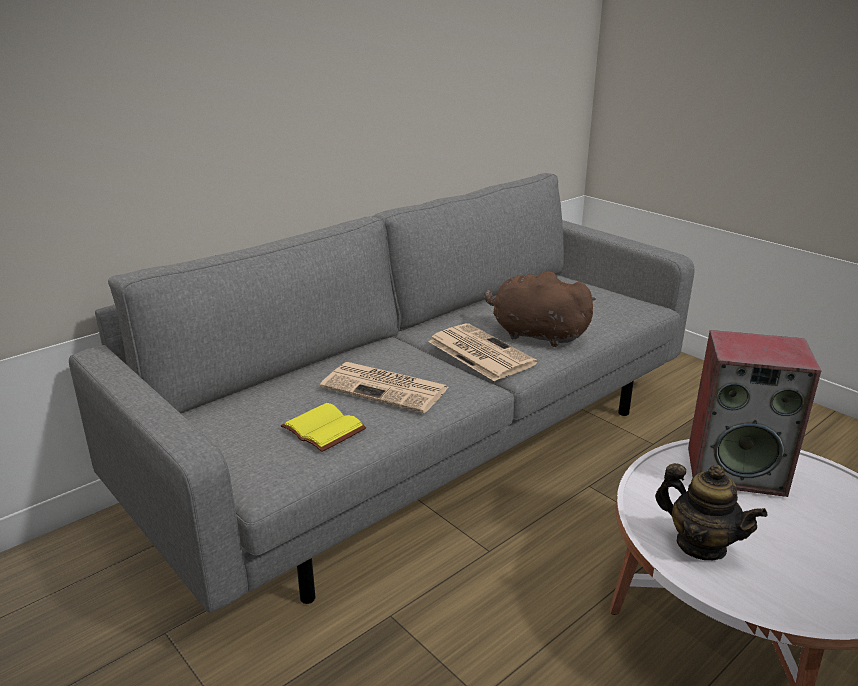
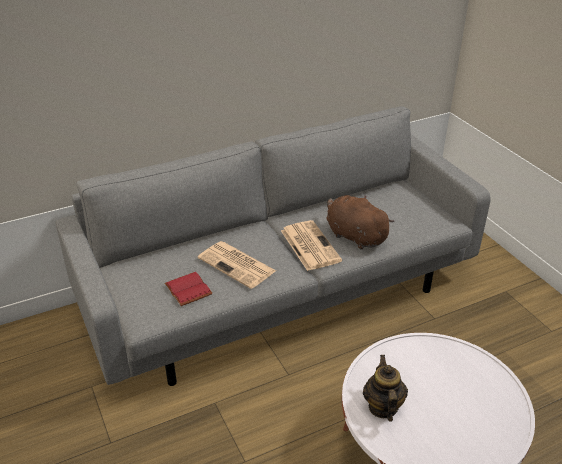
camera: 15 degrees right, 10 degrees up
yellow book [281,403,366,452] -> red book [165,272,213,306]
teapot [655,463,767,560] -> teapot turned 150 degrees counterclockwise [363,355,408,421]
speaker [688,330,822,497] -> none

